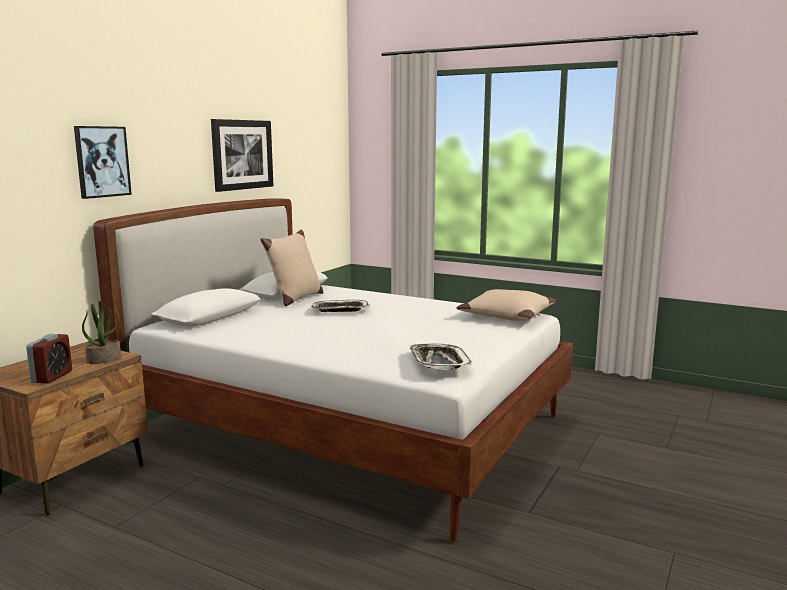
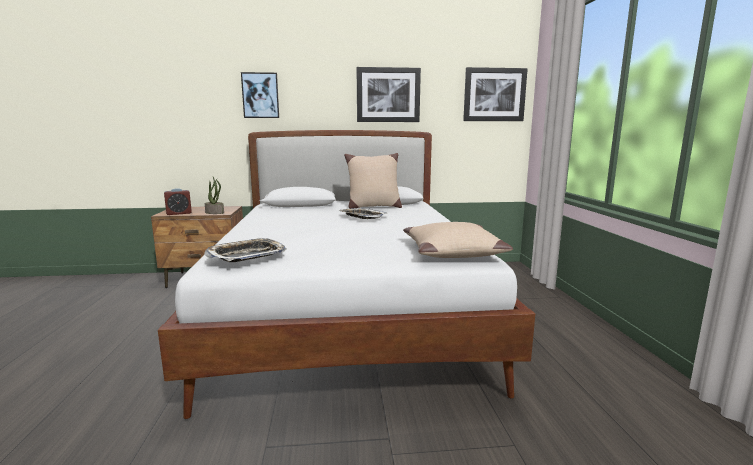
camera: 55 degrees right, 0 degrees up
none -> picture [463,67,528,121]

